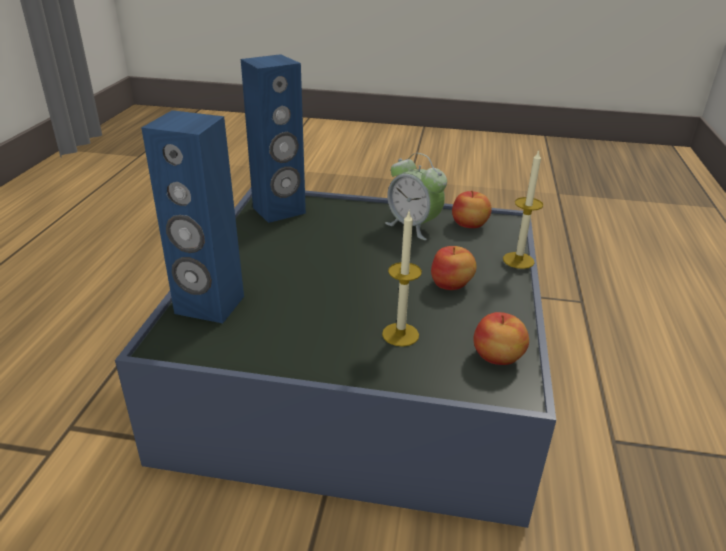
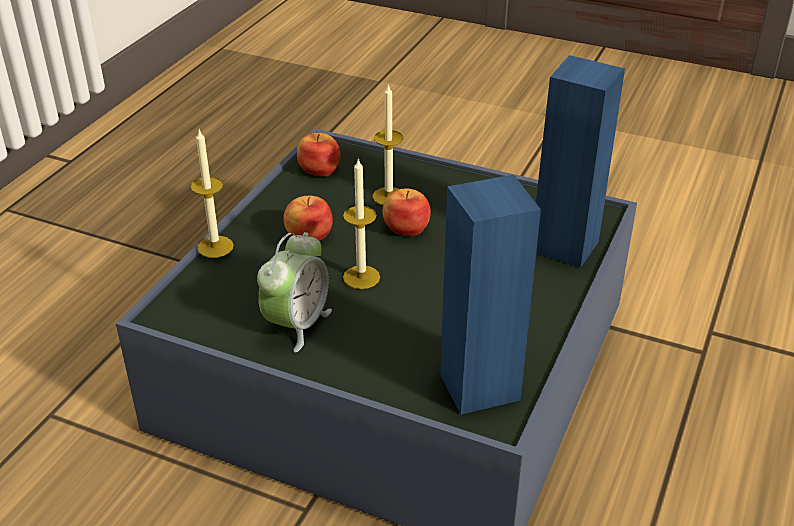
camera: 165 degrees left, 5 degrees up
alarm clock [385,153,447,240] -> alarm clock turned 60 degrees clockwise [257,232,332,352]
apple [452,190,492,228] -> apple moved to [383,188,431,236]
none -> candle [343,158,380,289]

